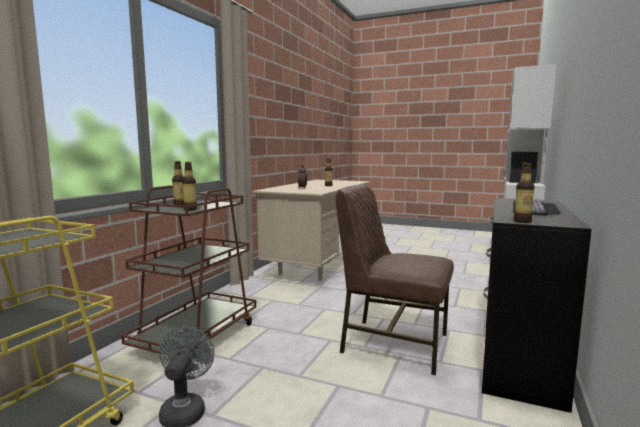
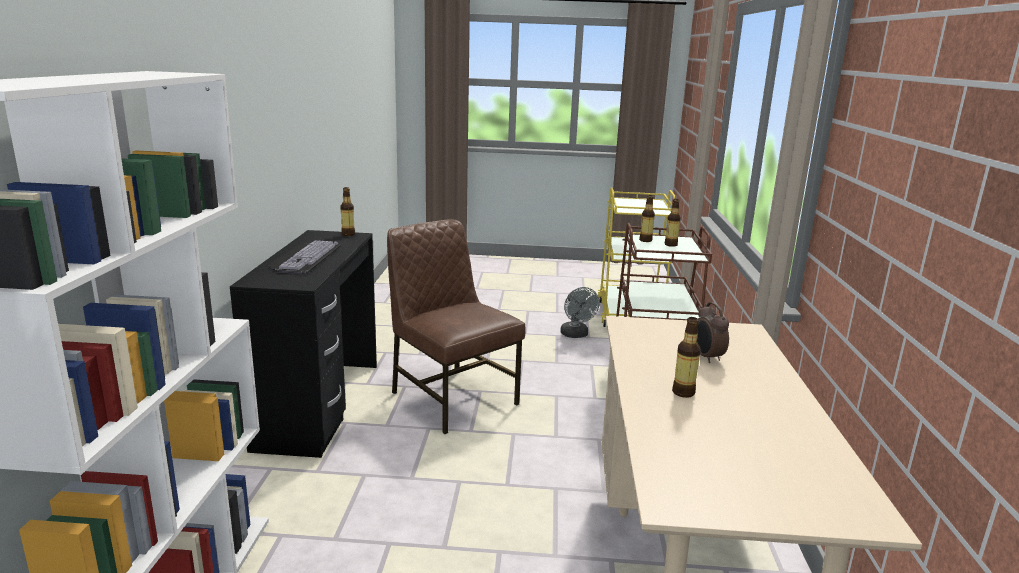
camera: 160 degrees right, 10 degrees up
brown chair [336,184,454,375] -> brown chair turned 135 degrees counterclockwise [387,219,526,434]

